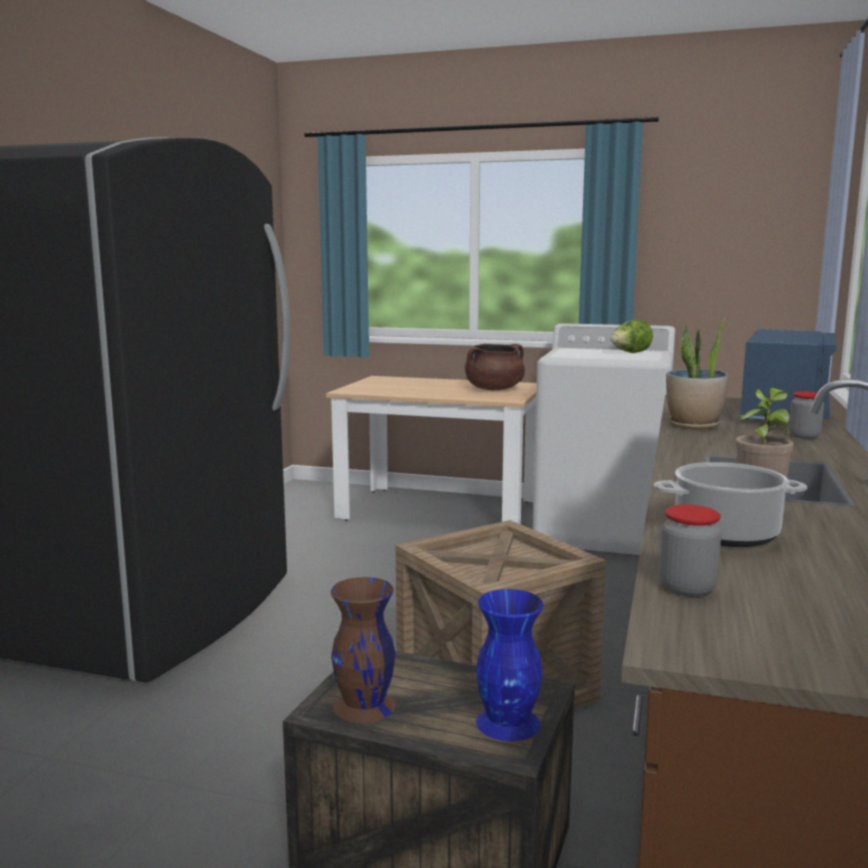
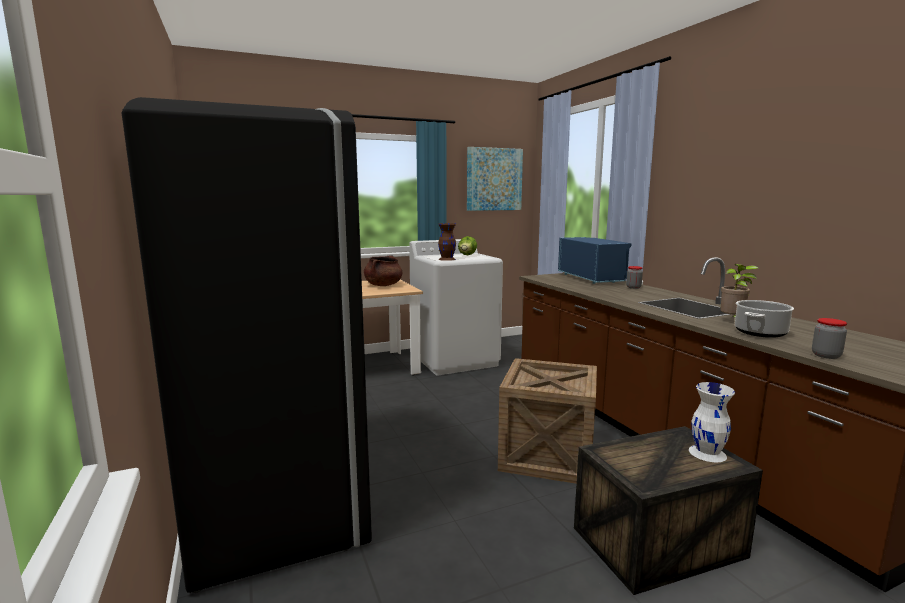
camera: 40 degrees left, 0 degrees up
brown vase [331,577,396,723] -> brown vase moved to [438,223,456,261]
blue vase [476,589,544,741] -> white vase [689,382,735,462]
potted plant [666,316,728,430] -> none
none -> picture [467,147,523,211]

